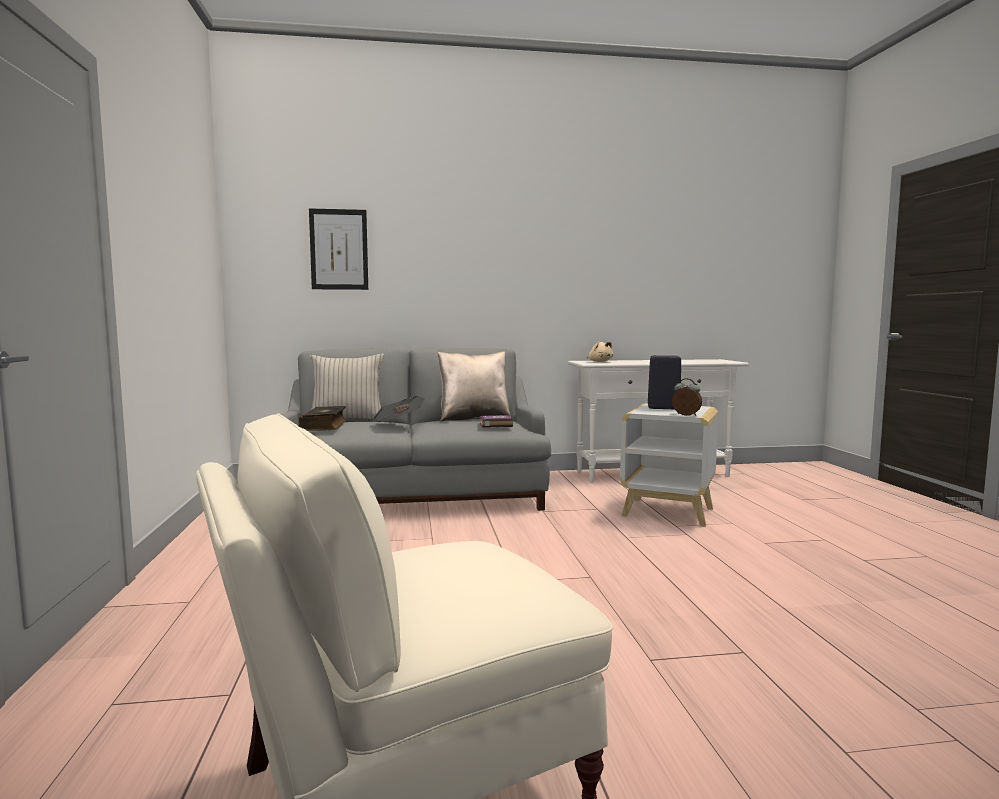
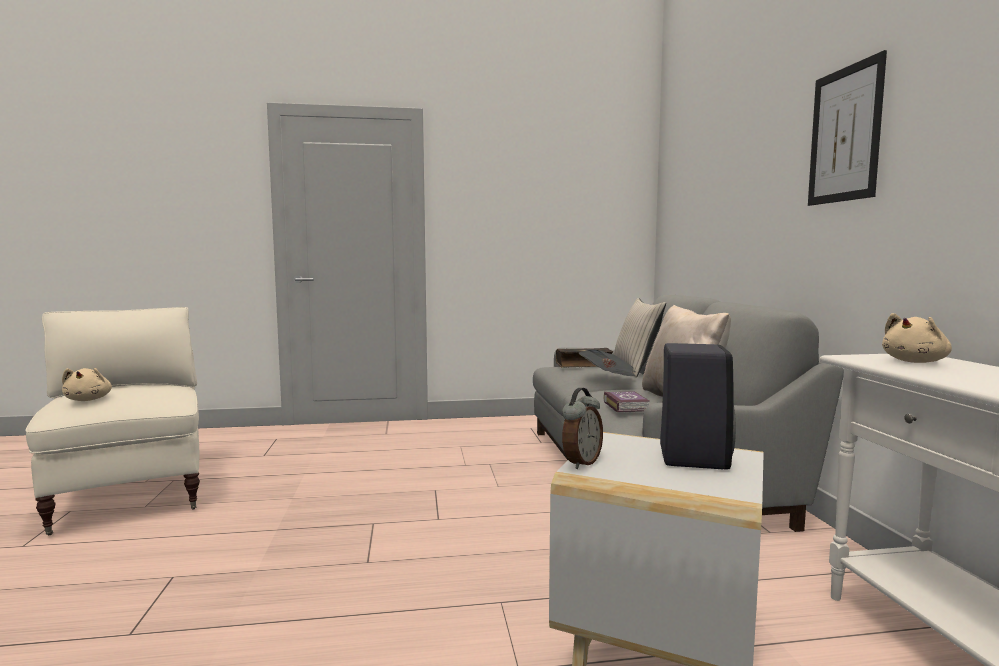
camera: 90 degrees right, 0 degrees up
picture [309,208,368,290] -> picture moved to [808,50,887,206]
none -> beige plush toy [62,368,112,401]

